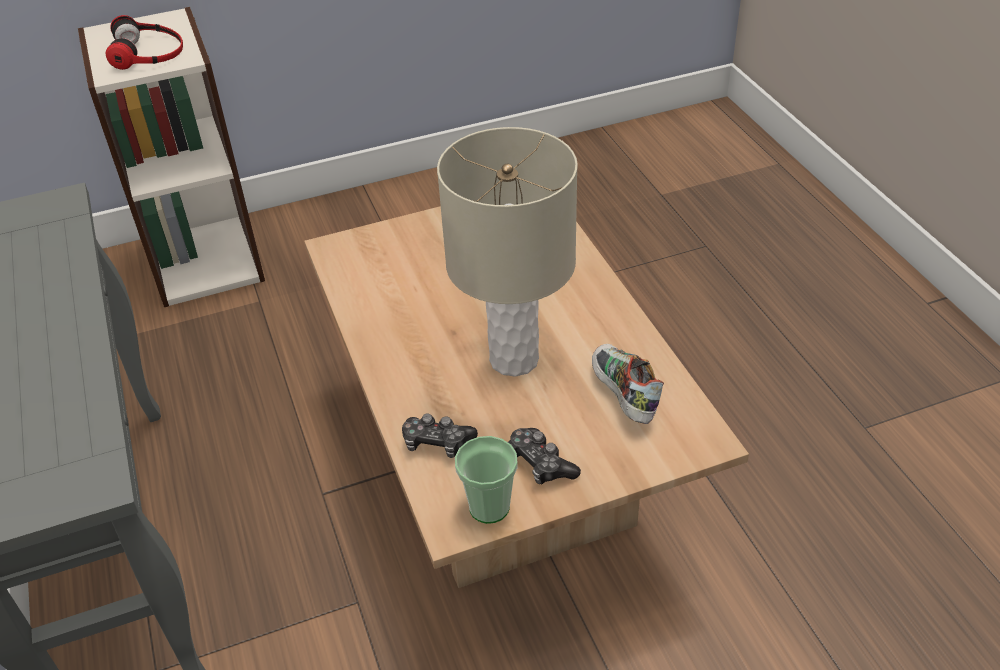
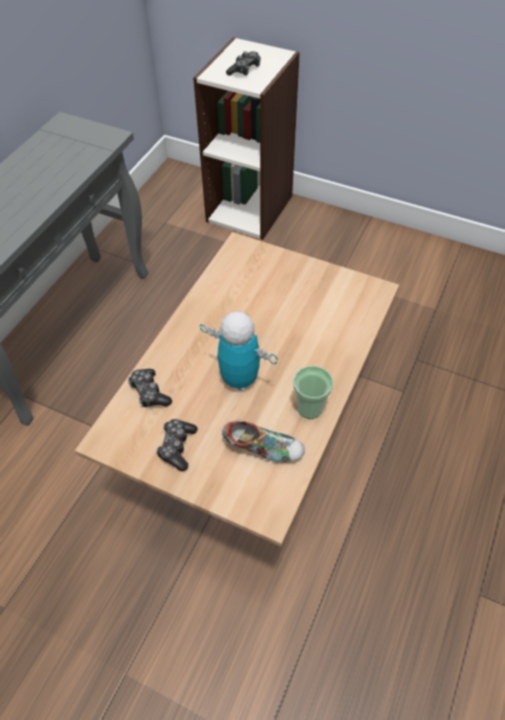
camera: 45 degrees right, 10 degrees up
headphones [106,15,183,70] -> game controller [226,51,261,76]
beige table lamp [437,127,578,377] -> toy robot [200,311,278,391]
cup [455,436,518,524] -> cup moved to [293,366,333,419]
shoe [592,344,664,424] -> shoe turned 75 degrees clockwise [222,419,305,463]

